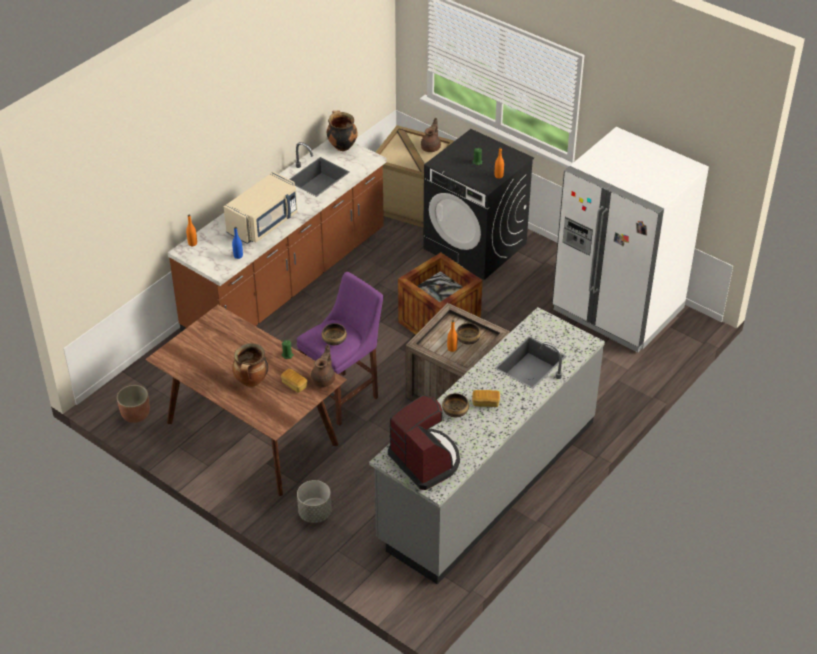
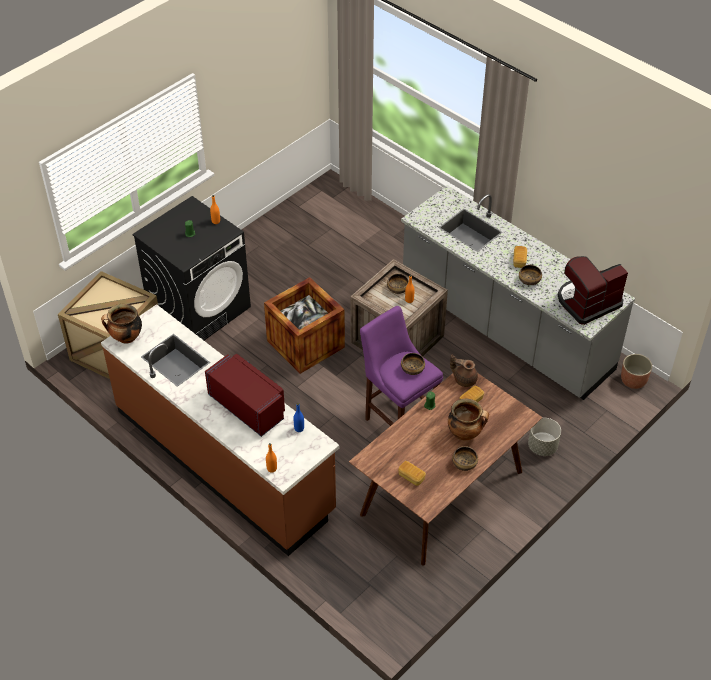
camera: 85 degrees left, 5 degrees up
planter [117,385,150,423] -> planter moved to [621,354,652,389]
beige microwave [224,171,297,244] -> red microwave [205,354,285,437]
brown teapot [421,118,441,152] -> none
white fridge [552,127,709,353] -> none
none -> bread [398,461,426,486]
none -> bowl [452,446,478,471]

